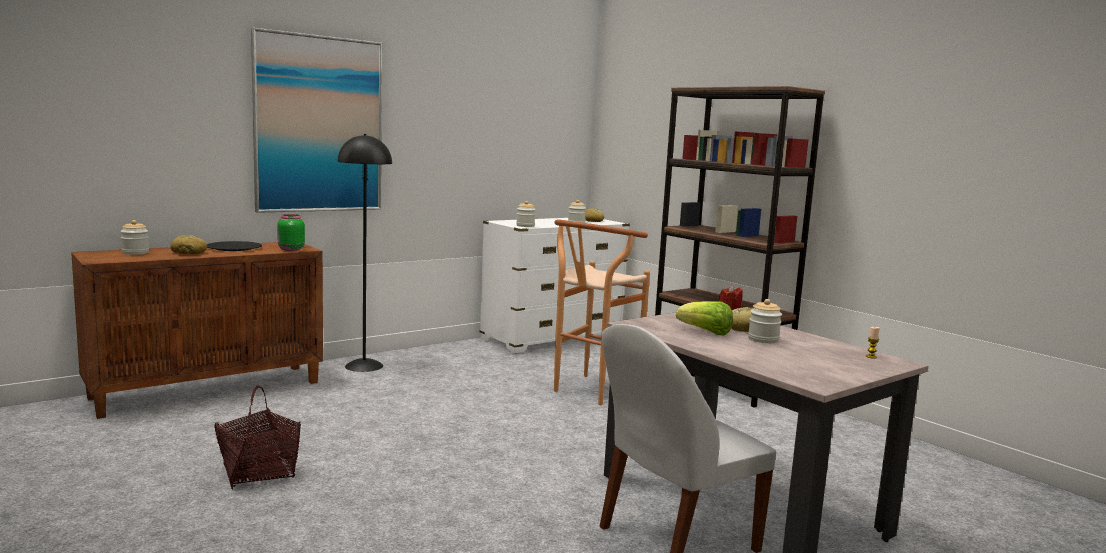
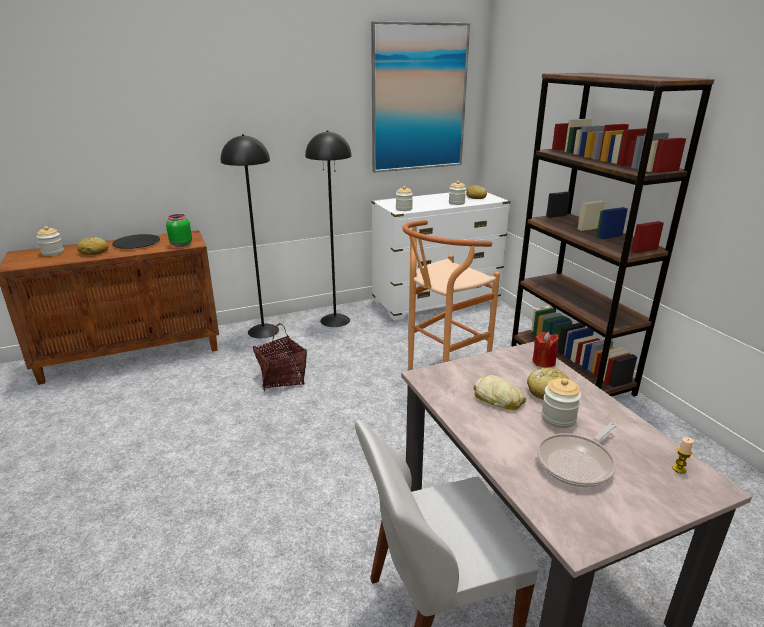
camera: 15 degrees right, 15 degrees up
basket [214,385,301,489] -> basket moved to [253,323,307,391]
picture [251,28,382,213] -> picture moved to [371,21,470,173]
lettuce [676,301,733,335] -> bread [474,375,526,410]
none -> black floor lamp [305,131,352,327]
none -> frying pan [537,422,617,488]

